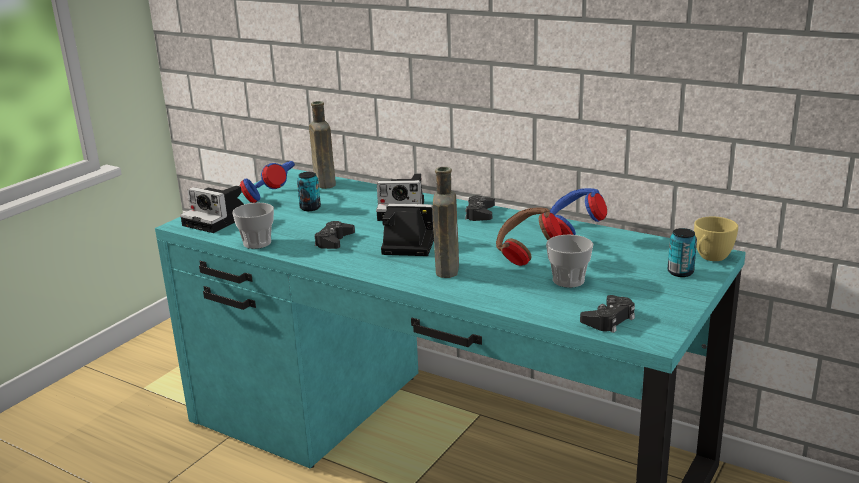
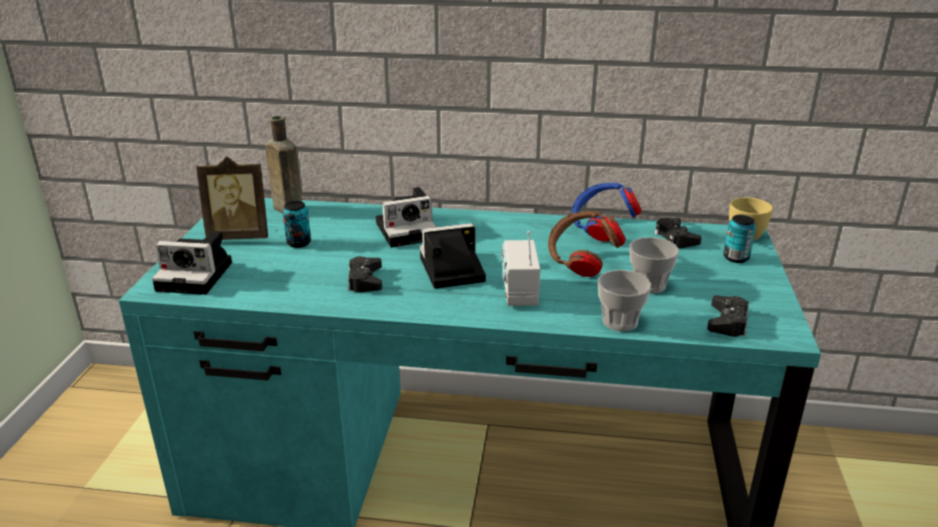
camera: 25 degrees left, 5 degrees up
cup [232,203,274,249] -> cup moved to [598,270,651,332]
blue headphones [240,161,295,203] -> picture frame [196,156,268,240]
brown bottle [432,167,459,278] -> radio [502,231,540,306]
black game controller [465,195,495,221] -> black game controller moved to [655,217,702,248]

